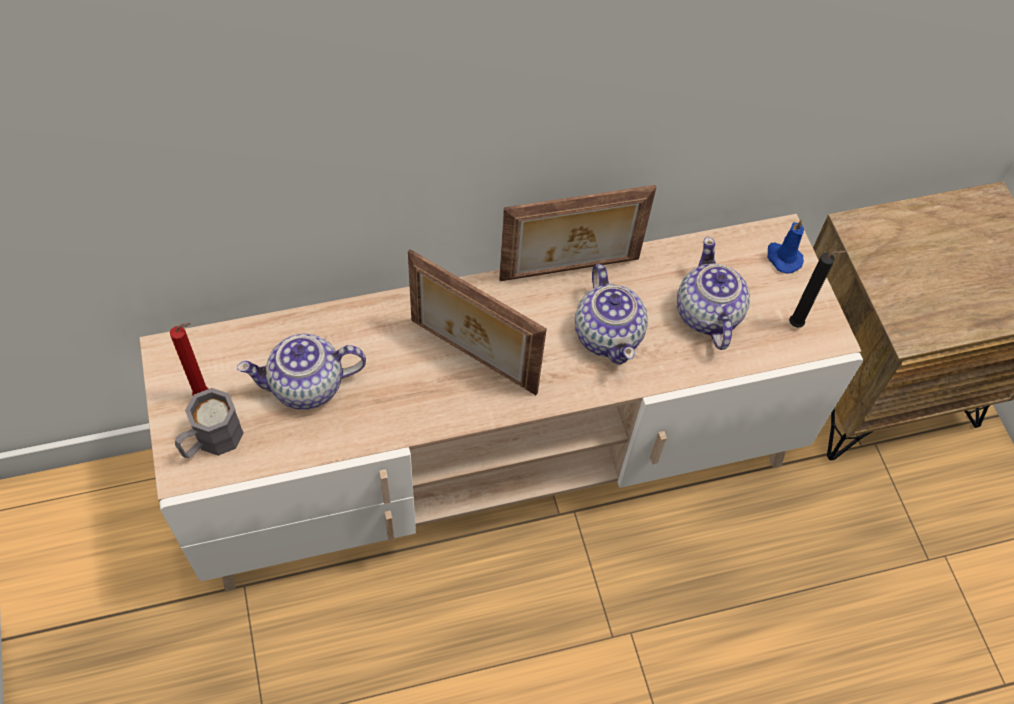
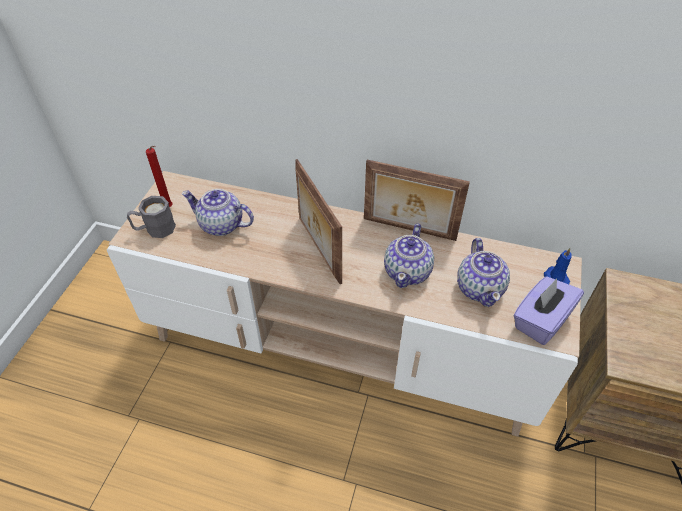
camera: 35 degrees right, 10 degrees down
teapot [677,237,750,350] -> teapot turned 150 degrees clockwise [457,238,510,307]
black candle [789,251,847,328] -> purple tissue box [513,276,584,345]

